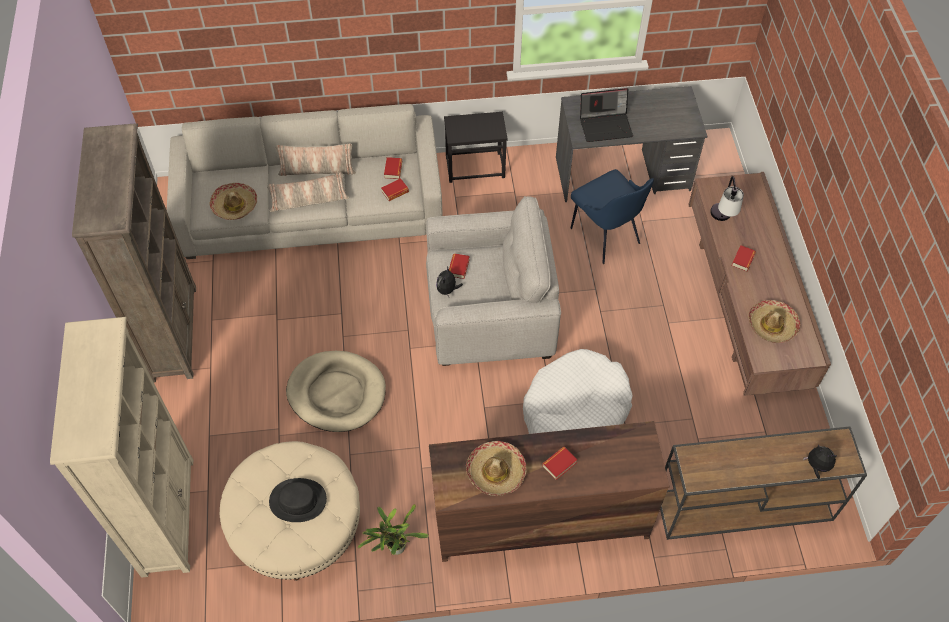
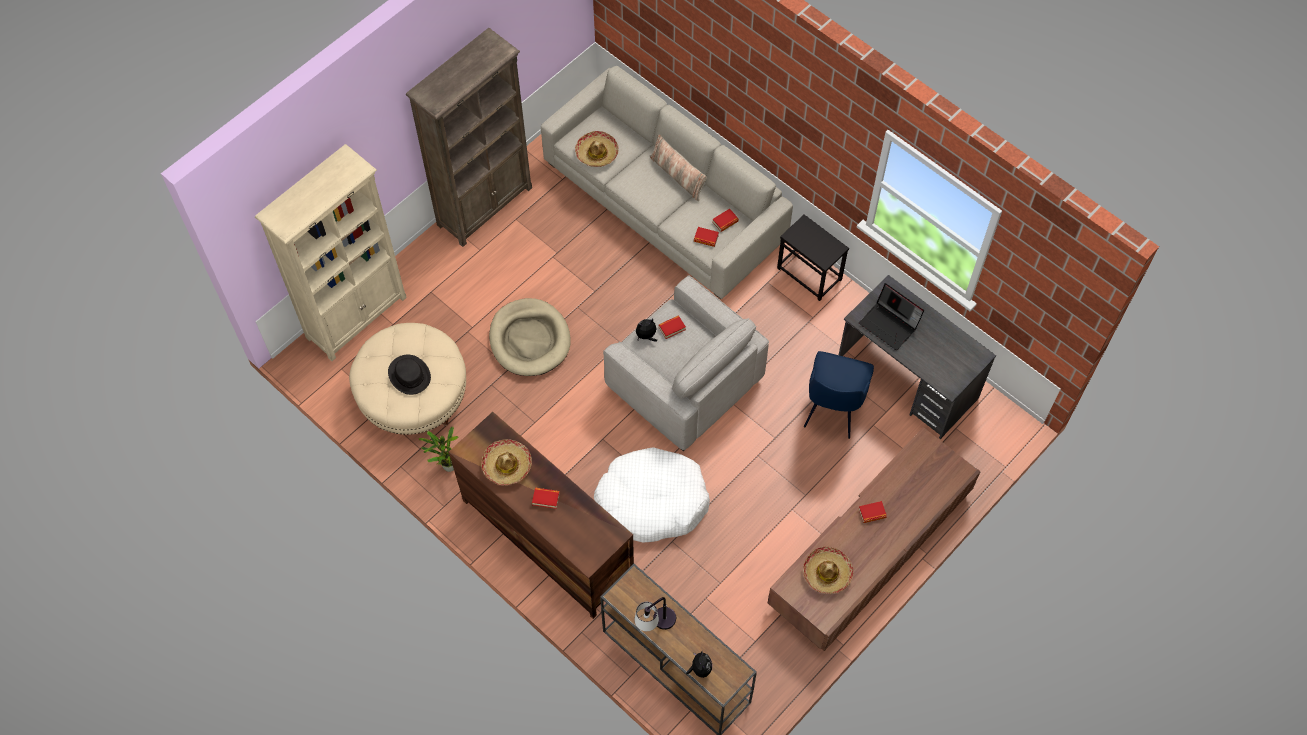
camera: 50 degrees right, 5 degrees up
pillow [267,172,349,212] -> none
table lamp [710,176,744,221] -> table lamp moved to [634,597,676,631]

